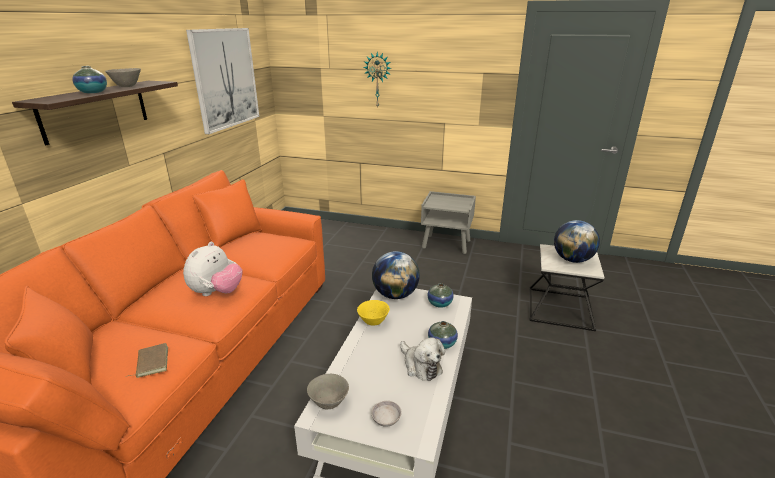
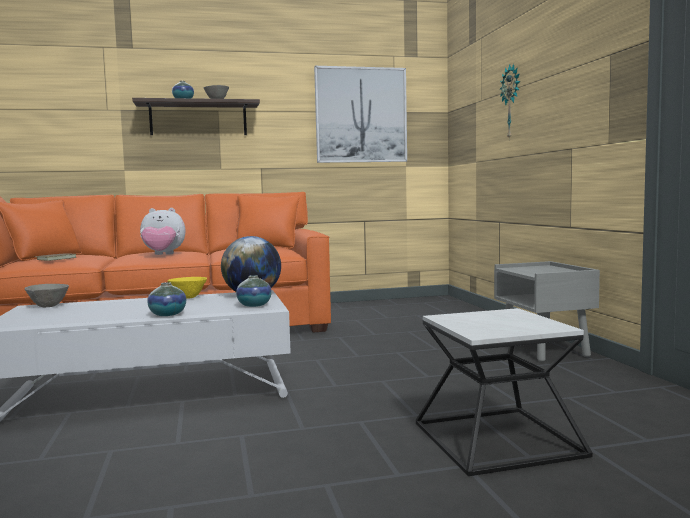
camera: 60 degrees right, 20 degrees down
grey bowl [371,401,402,427] -> none
plush toy [400,337,445,381] -> none
globe [554,220,600,263] -> none

